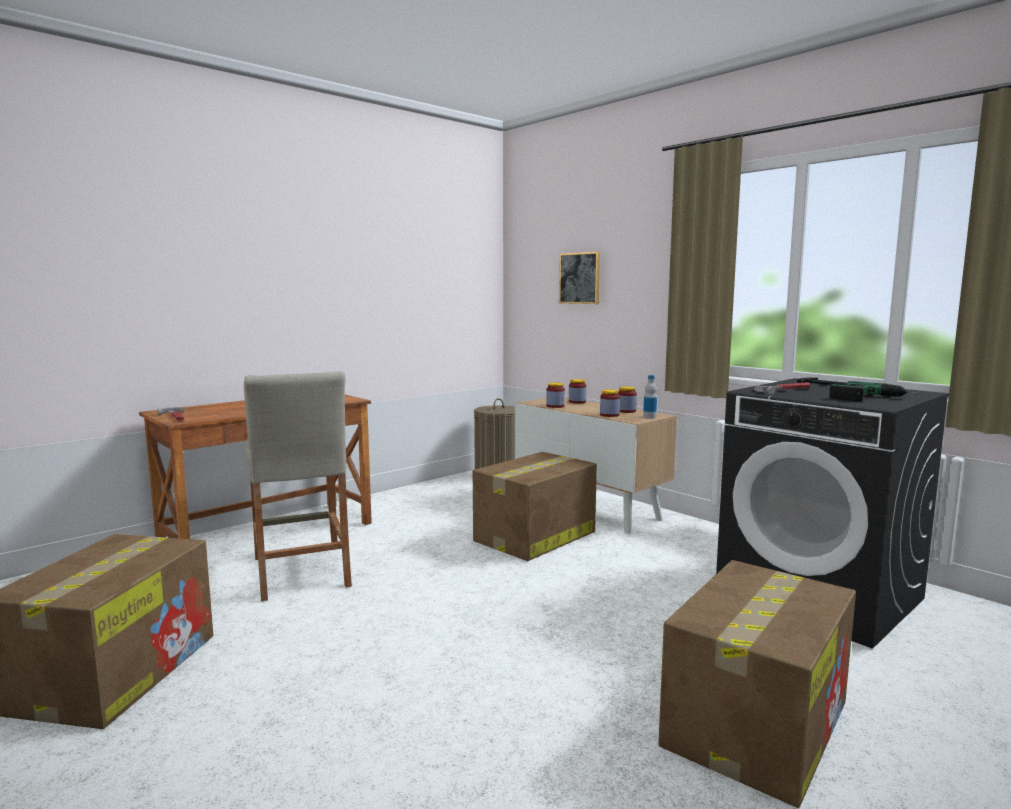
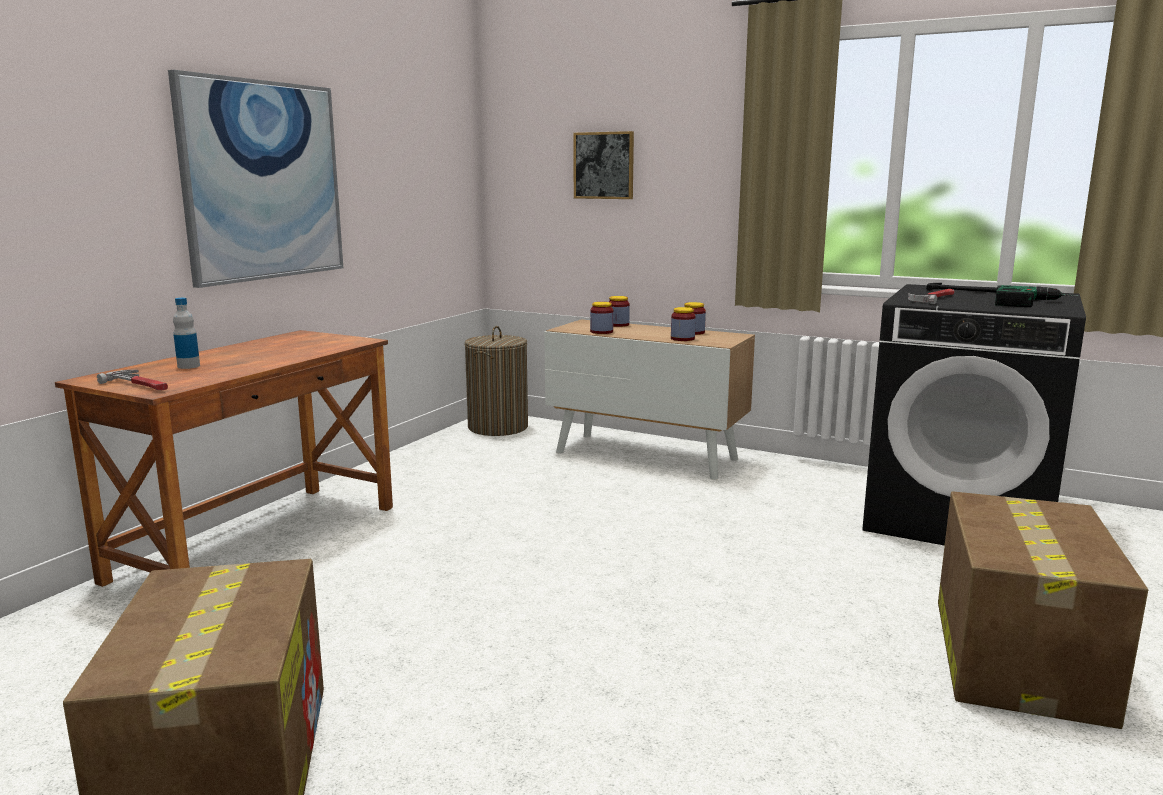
camera: 20 degrees left, 5 degrees up
beige stool [244,371,352,602] -> none
cardboard box [473,452,597,561] -> none
bottle [643,375,657,419] -> bottle moved to [173,298,200,369]
none -> picture [168,70,343,288]

